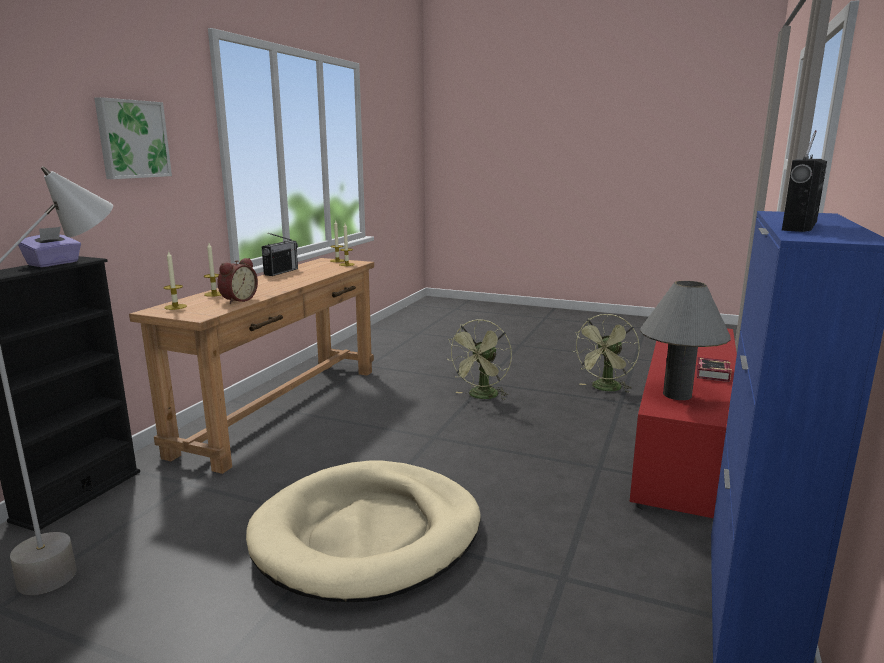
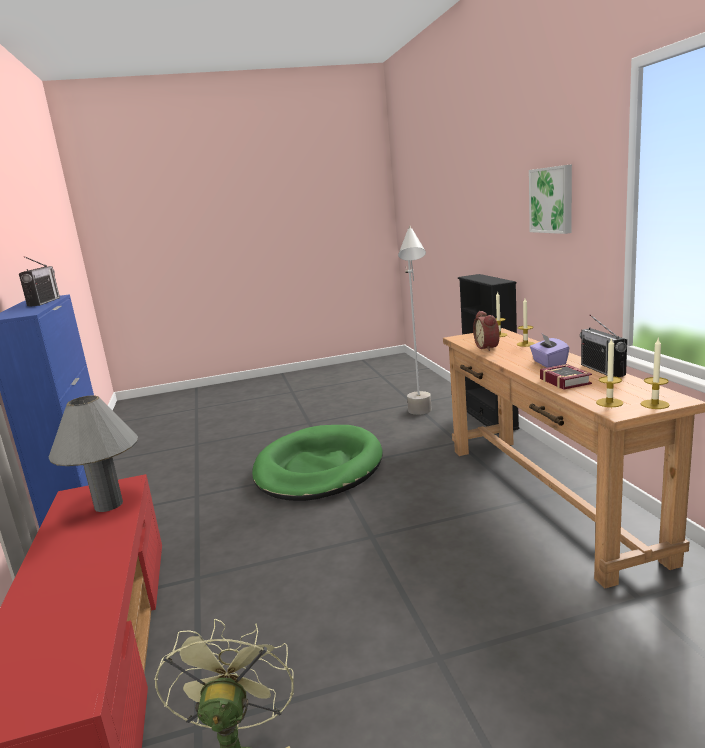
camera: 145 degrees right, 0 degrees up
purple tissue box [18,227,81,267] -> purple tissue box moved to [530,334,569,368]
beige dog bed [246,461,481,602] -> green dog bed [252,425,382,501]
green fan [448,319,512,400] -> none
book [697,357,732,382] -> book moved to [540,364,592,390]

